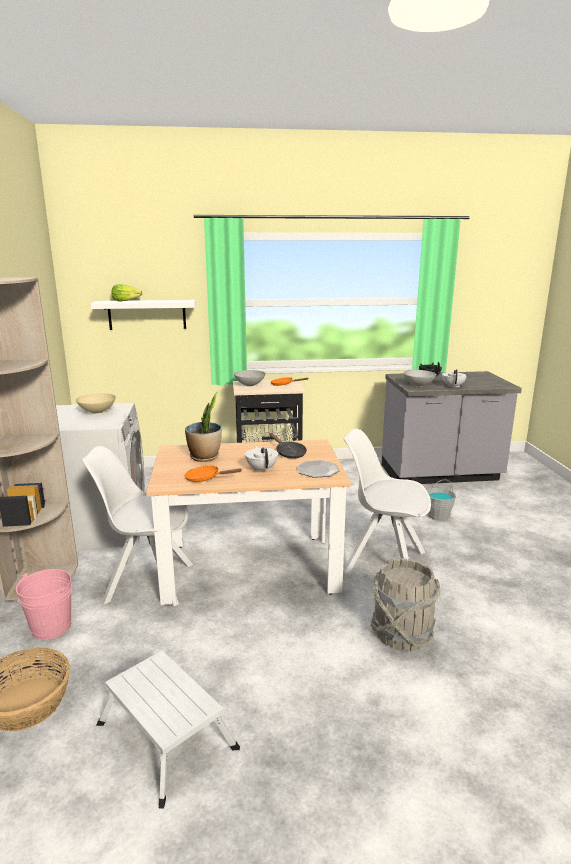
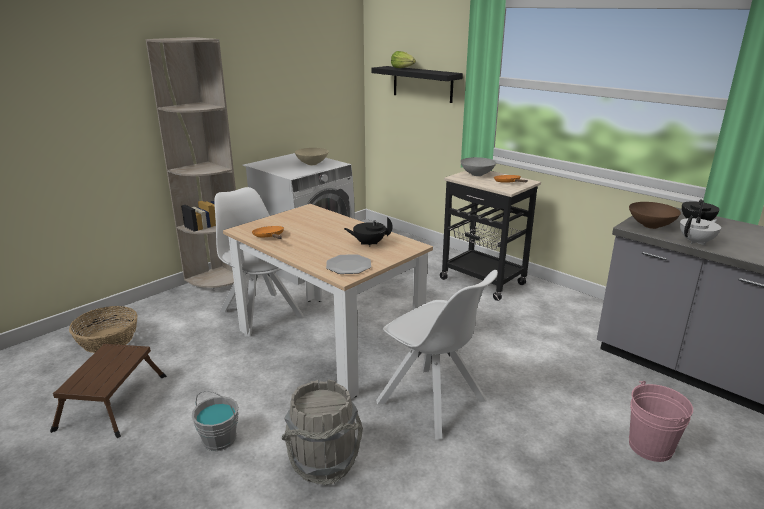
camera: 50 degrees right, 5 degrees up
pink bucket [16,569,72,640] -> pink bucket moved to [629,381,693,462]
white shelf [91,300,196,330] -> black shelf [371,66,463,103]
white step ladder [96,650,240,809] -> brown step ladder [50,344,167,438]
potted plant [185,392,222,462] -> none
white teapot [245,445,278,473] -> none
black frying pan [269,433,307,459] -> black teapot [344,217,393,245]
white chair [343,429,431,572] -> white chair turned 150 degrees clockwise [376,270,498,440]
grey bowl [403,370,436,387] -> brown bowl [629,202,681,229]
grey bucket [427,480,456,521] -> grey bucket moved to [192,391,239,451]

